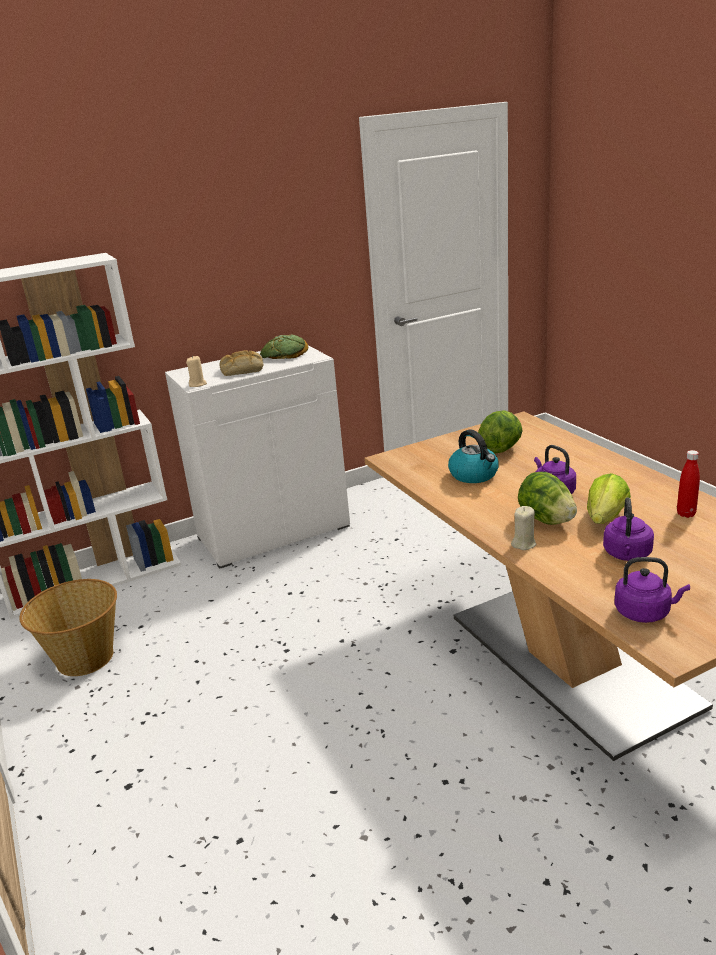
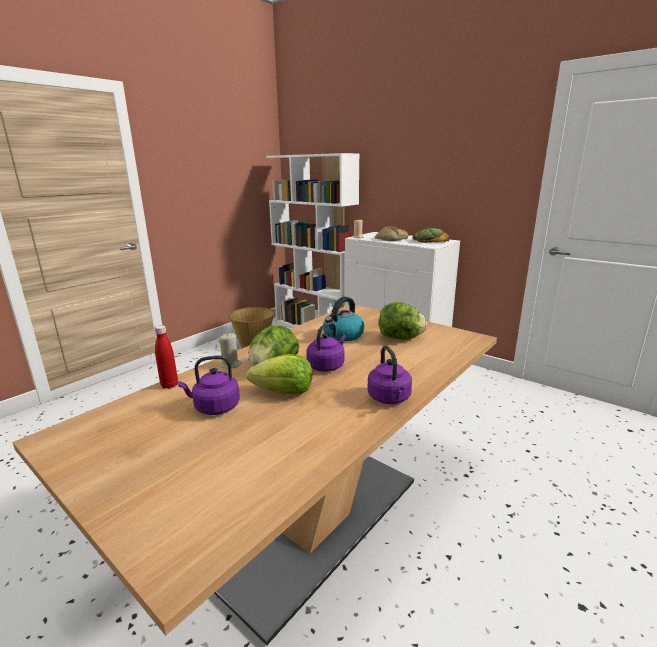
camera: 65 degrees right, 5 degrees down
purple kettle [614,557,690,623] -> purple kettle moved to [368,345,412,404]
red bottle [677,450,700,518] -> red bottle moved to [155,325,178,389]

